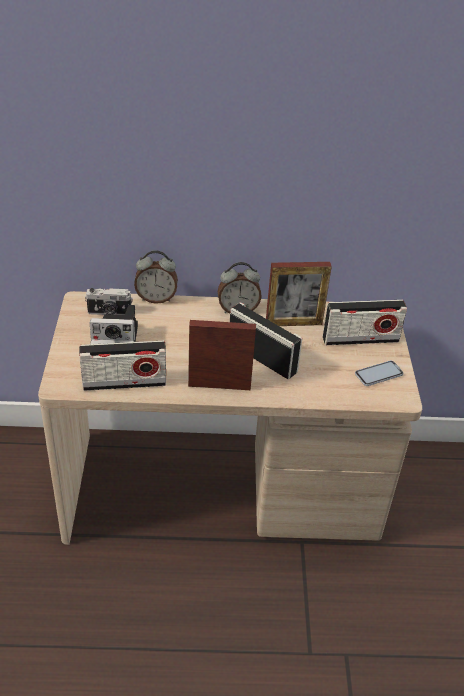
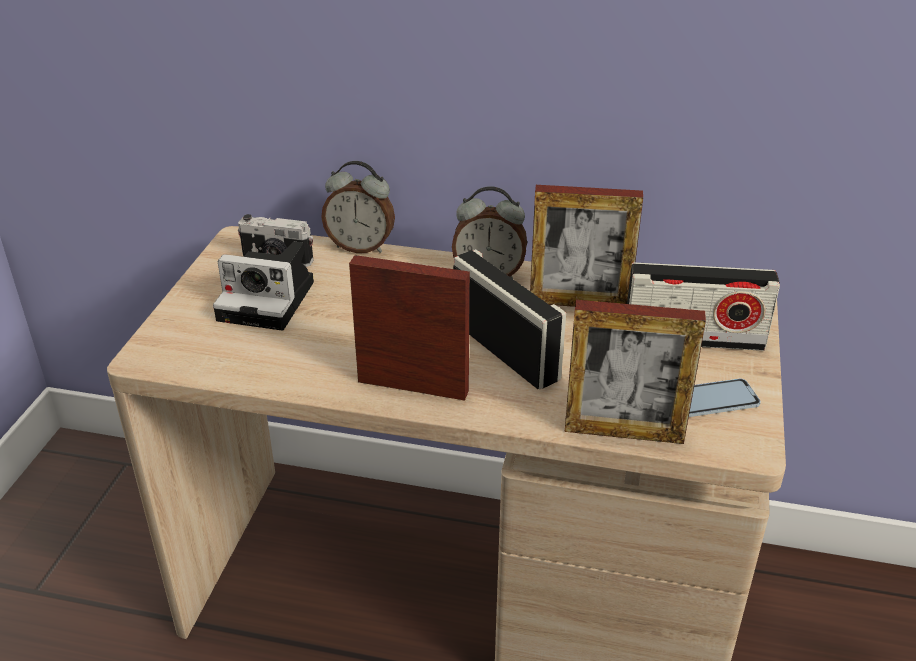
camera: 15 degrees right, 5 degrees down
radio [79,340,166,391] -> none
none -> picture frame [565,300,706,444]

